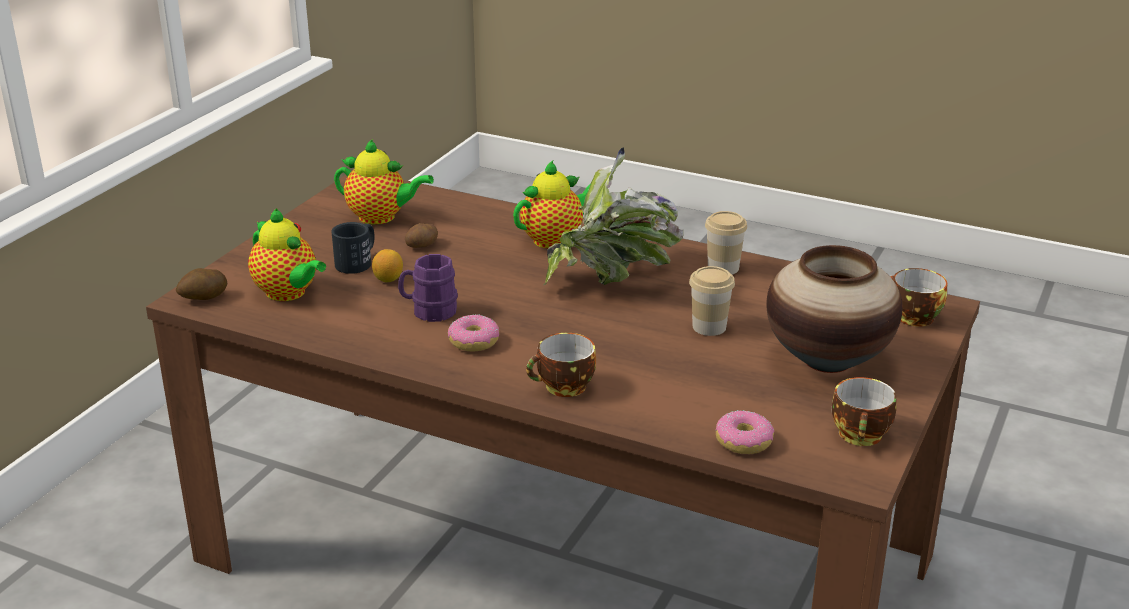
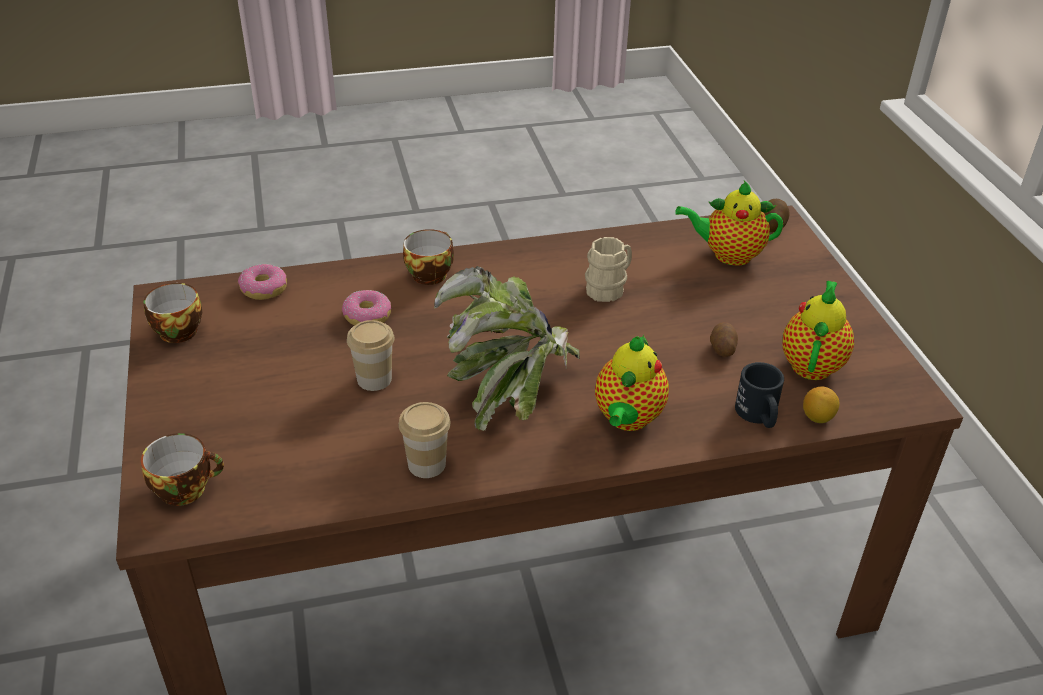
camera: 140 degrees right, 10 degrees up
black mug [331,222,375,274] -> black mug moved to [735,362,784,428]
teapot [334,139,434,225] -> teapot turned 135 degrees clockwise [783,281,854,380]
lemon [372,249,403,282] -> lemon moved to [803,387,840,423]
purple mug [398,254,458,322] -> beige mug [585,237,632,302]
donut [448,314,499,352] -> donut moved to [342,290,391,325]
vase [766,245,903,373] -> none

